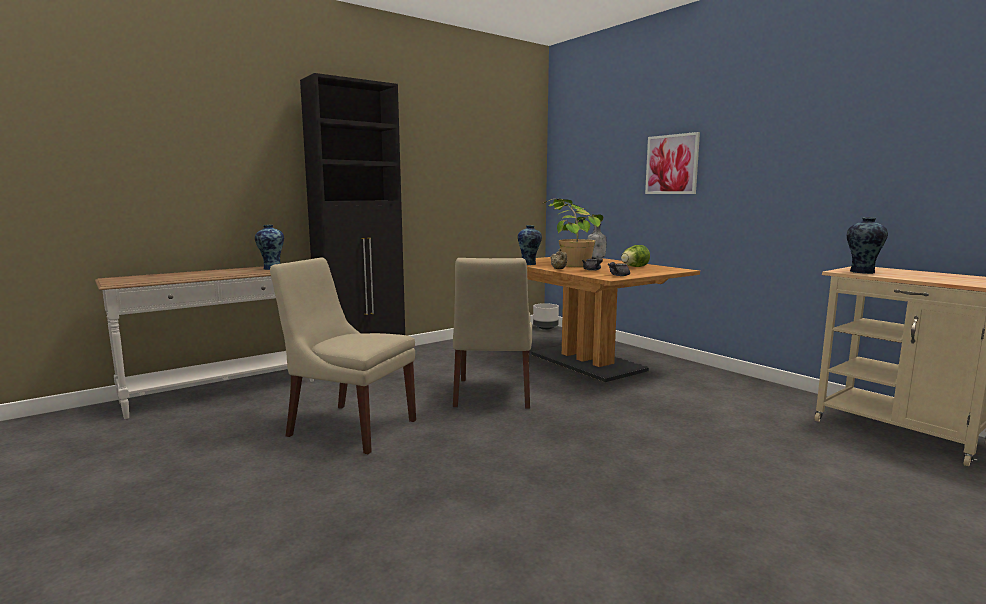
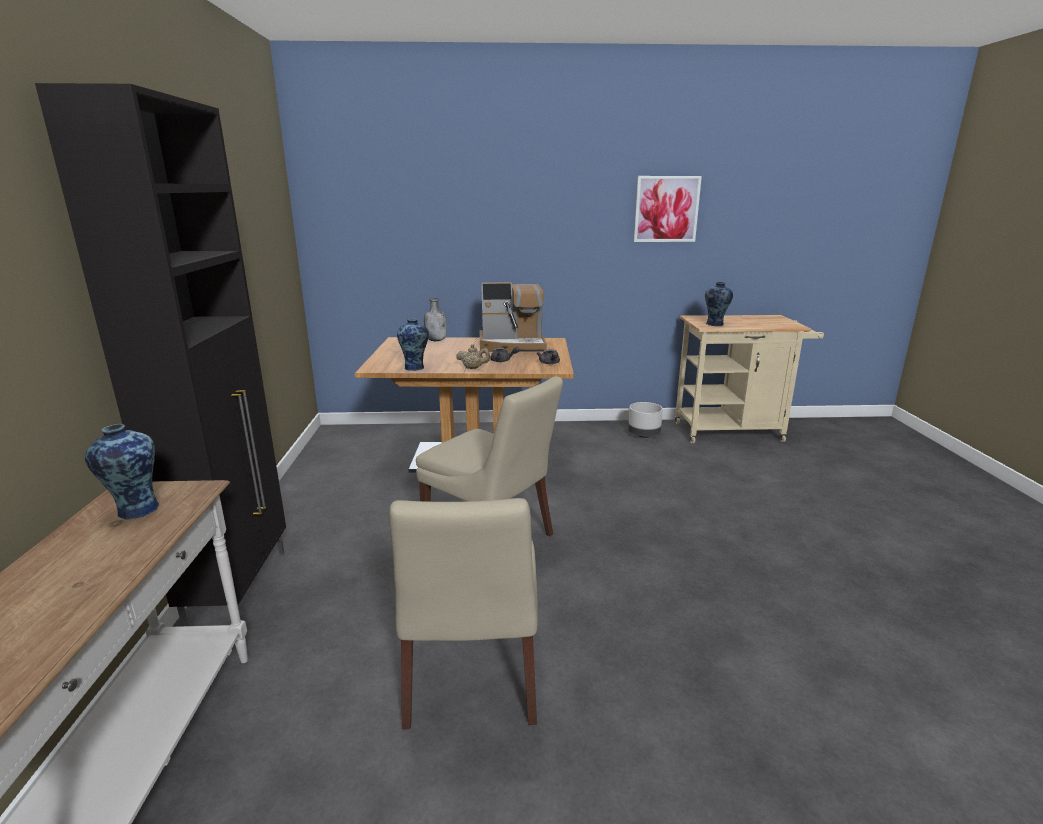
camera: 55 degrees left, 10 degrees up
beige chair [270,257,416,454] -> beige chair turned 60 degrees counterclockwise [389,498,538,730]
grey planter [533,303,559,330] -> grey planter moved to [628,402,663,438]
potted plant [542,199,603,267] -> none
lettuce [621,245,650,267] -> coffee machine [479,282,547,353]
picture [645,132,700,194] -> picture moved to [633,176,702,242]

